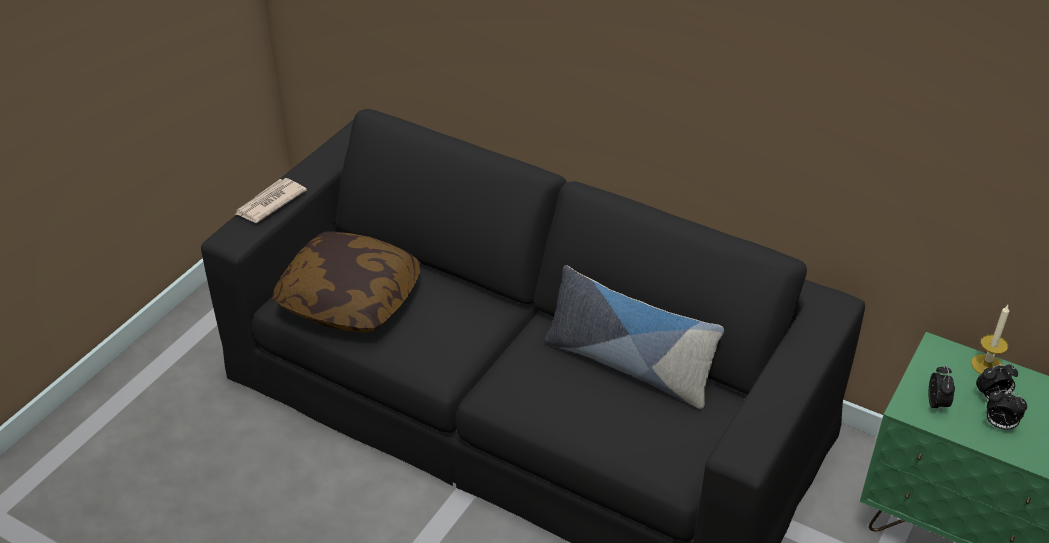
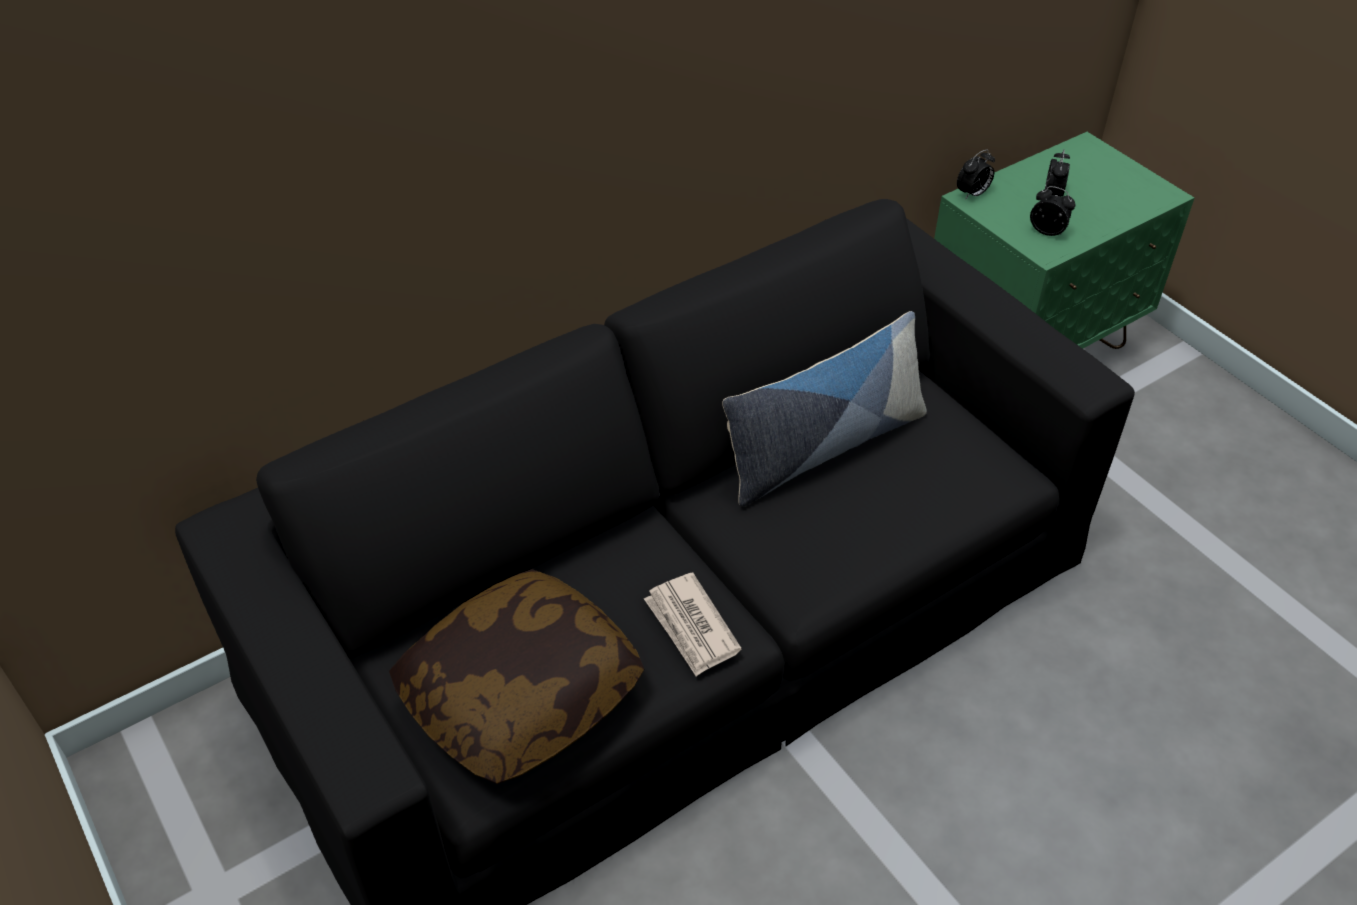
camera: 65 degrees left, 5 degrees up
newspaper [235,178,307,223] -> newspaper moved to [644,573,742,677]
candle [971,305,1009,374] -> none
alarm clock [987,390,1027,431] -> alarm clock moved to [957,150,995,200]

